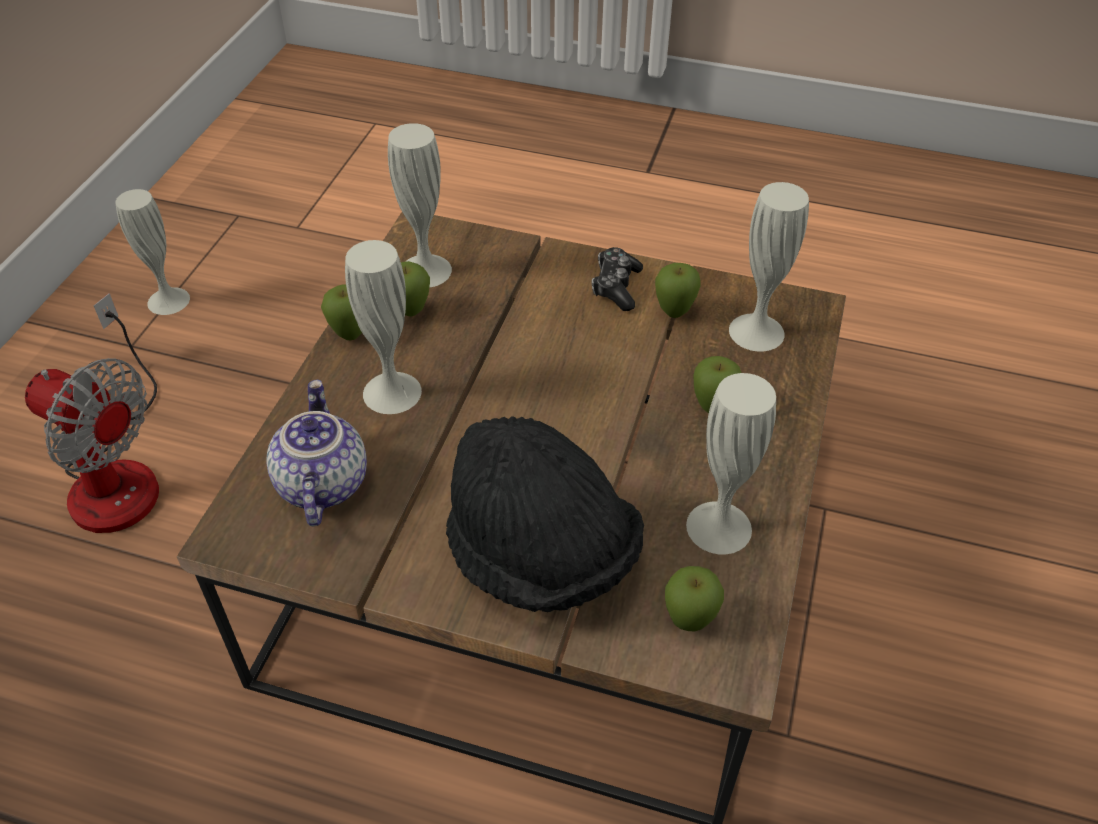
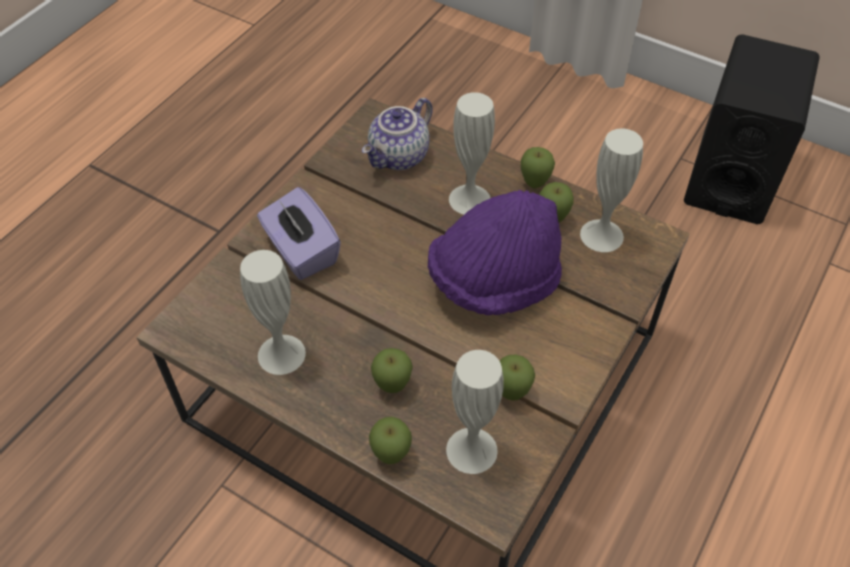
camera: 105 degrees right, 5 degrees up
fan [25,293,159,533] -> none
white vase [115,189,190,315] -> black speaker [684,34,820,224]
teapot [266,380,367,526] -> teapot turned 120 degrees clockwise [362,98,433,170]
black hat [446,416,644,612] -> purple tissue box [257,187,341,280]
game controller [592,247,643,311] -> none
apple [665,566,724,631] -> apple moved to [369,417,412,464]
none -> purple hat [428,190,562,315]

